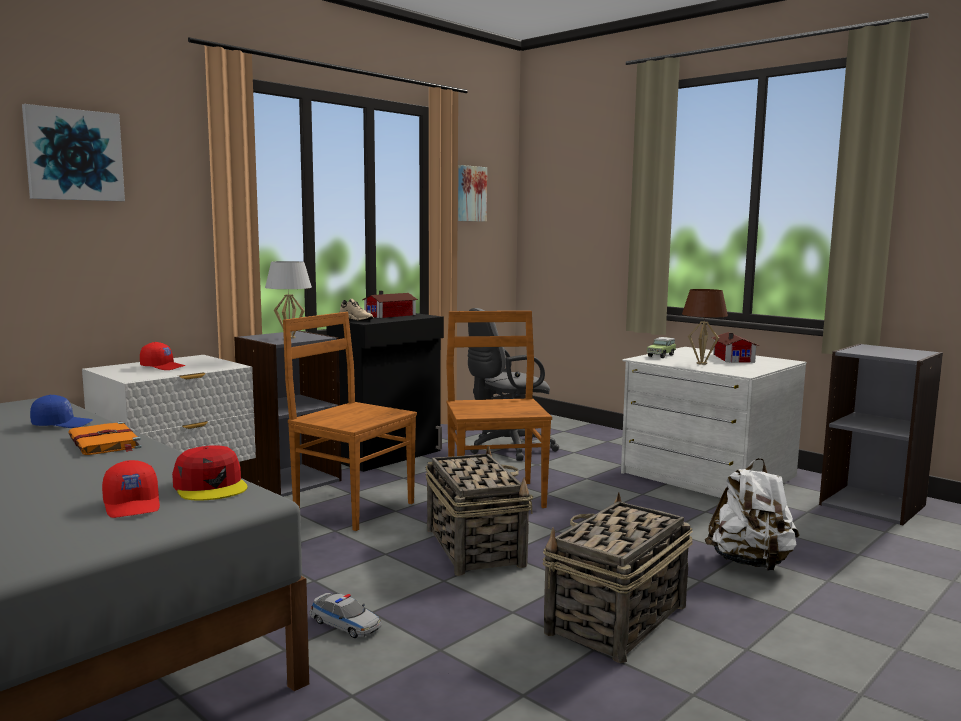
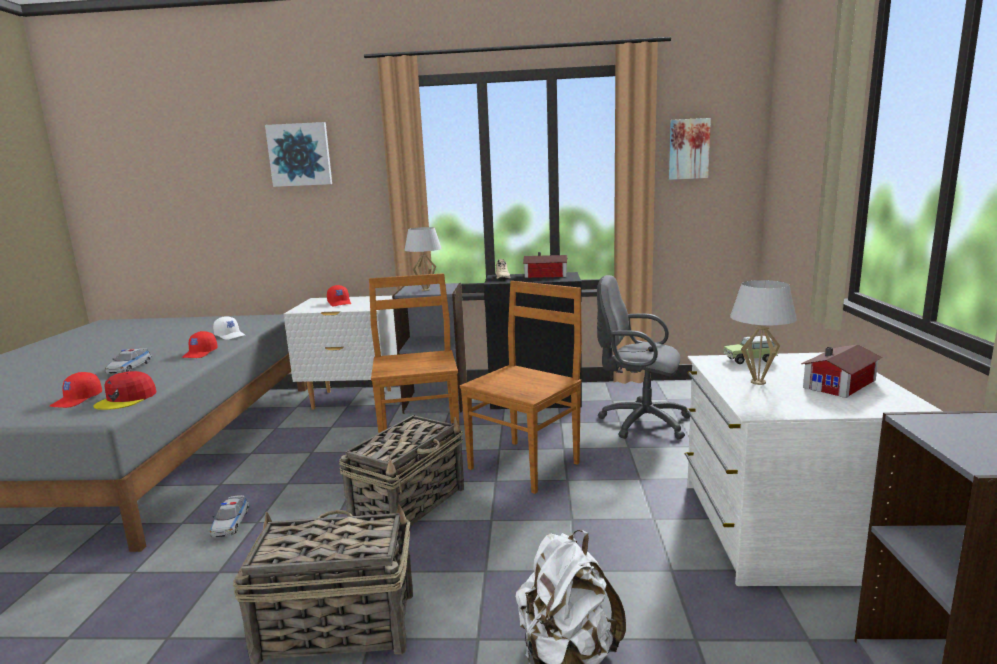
camera: 50 degrees right, 5 degrees up
blue cap [30,395,92,428] -> white cap [213,316,245,340]
orange book [68,421,142,455] -> red cap [181,331,218,358]
brown table lamp [682,289,728,365] -> white table lamp [730,280,797,385]
none -> toy car [105,348,152,374]

